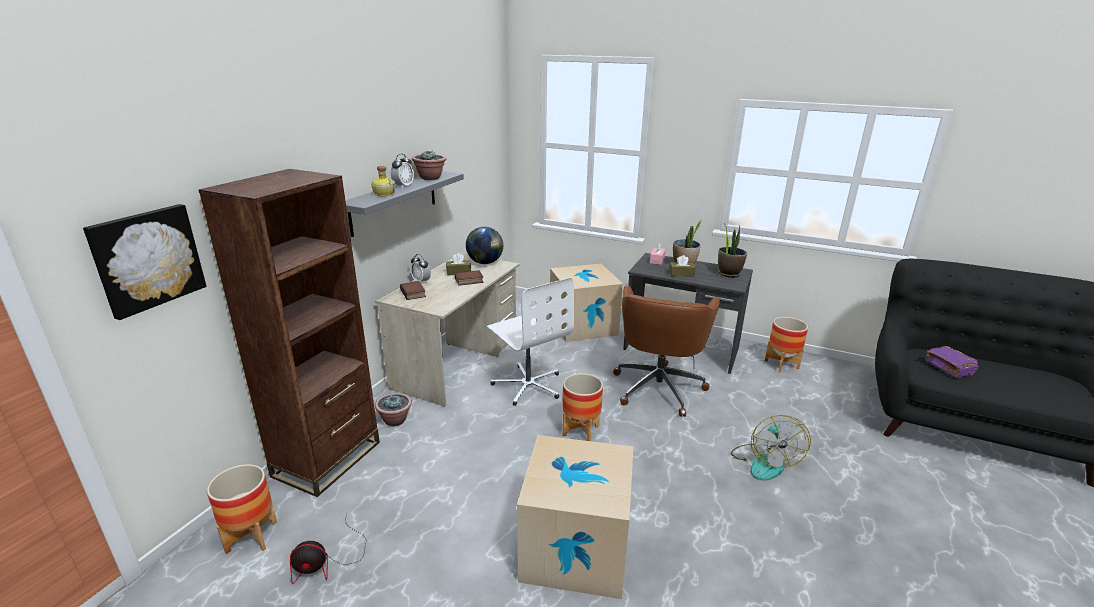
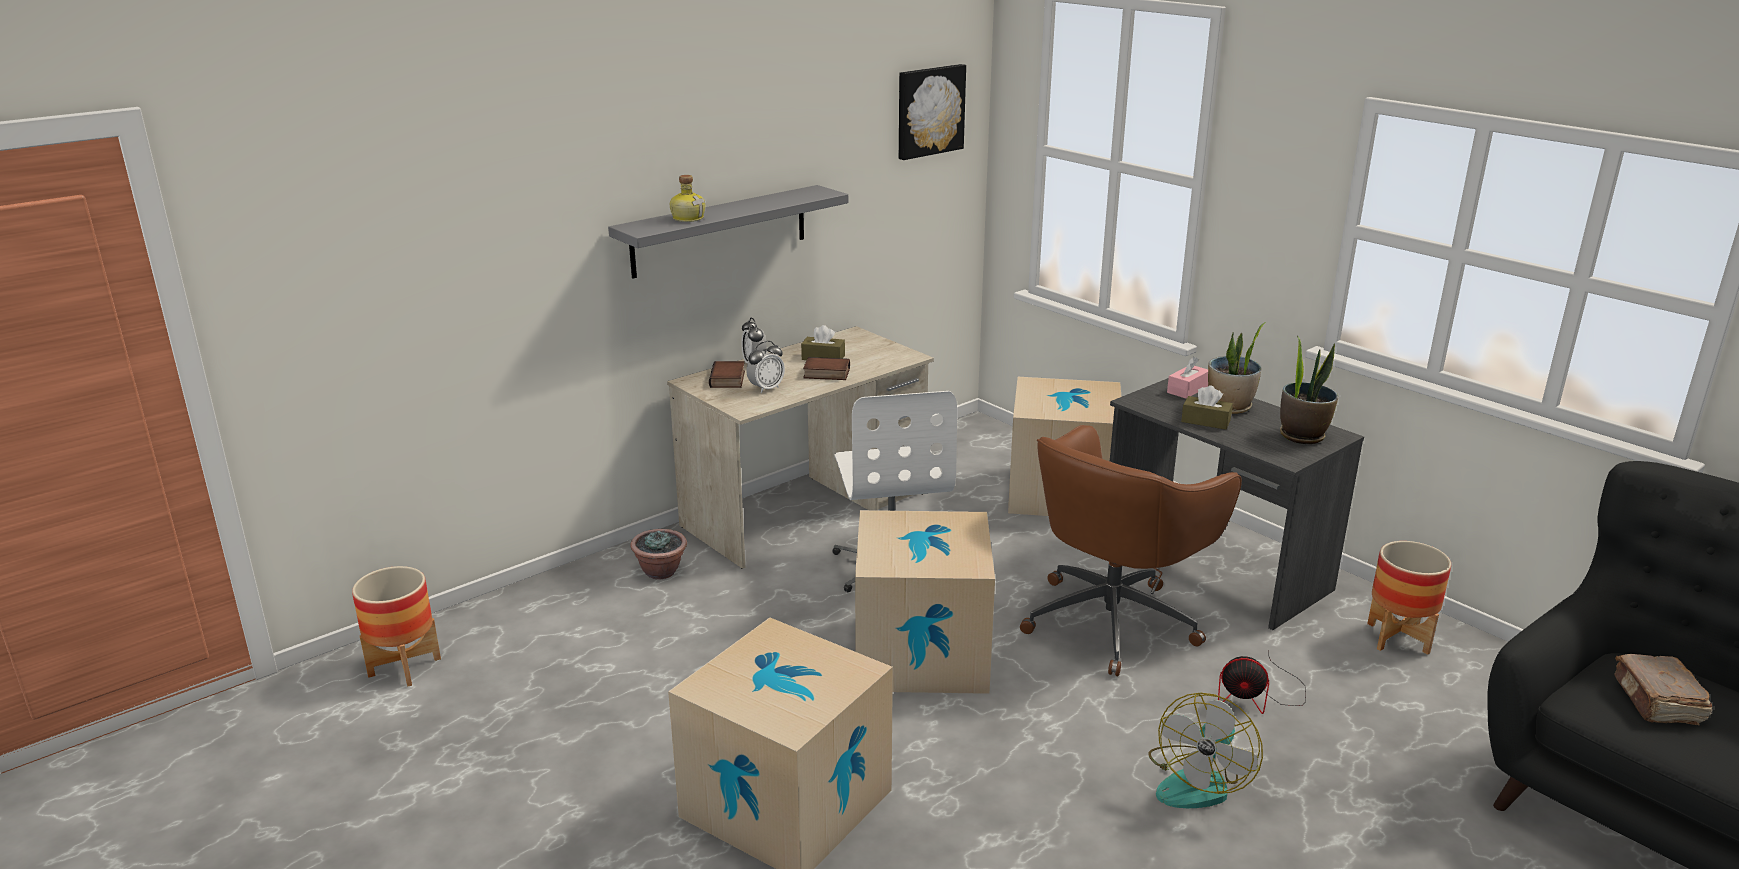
camera: 25 degrees right, 0 degrees up
picture [83,204,206,320] -> picture moved to [899,64,966,160]
brown bookcase [199,169,380,497] -> none
fan [290,514,366,584] -> fan moved to [1218,650,1306,714]
alarm clock [391,154,414,188] -> alarm clock moved to [746,341,785,393]
potted plant [412,151,446,180] -> none
globe [466,227,503,264] -> none
planter [562,373,603,441] -> cardboard box [855,510,995,694]
purple book [926,346,979,378] -> brown book [1614,654,1712,725]

